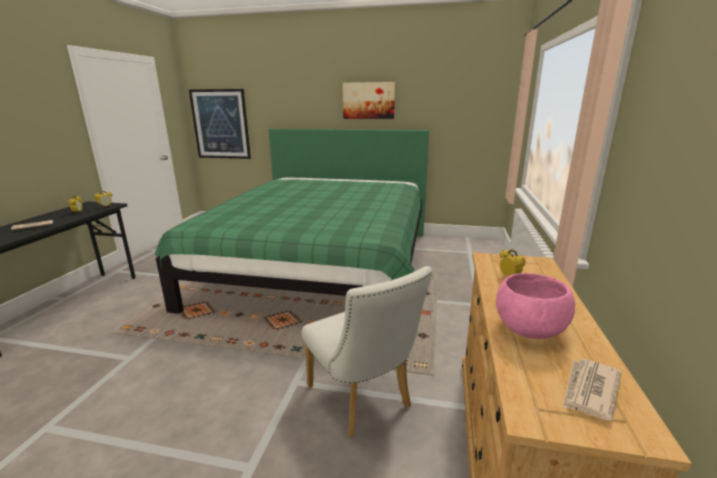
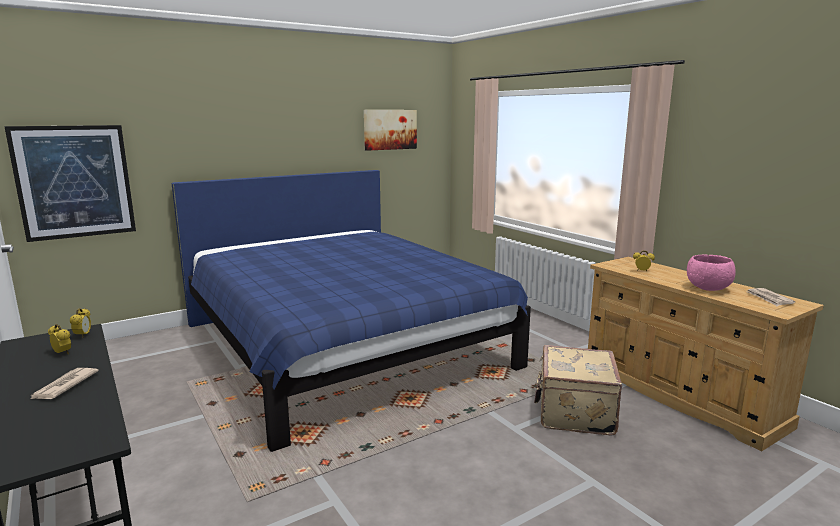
camera: 45 degrees left, 5 degrees down
green bed [155,129,429,314] -> blue bed [172,170,531,452]
white chair [302,266,432,438] -> beige suitcase [534,345,622,436]
picture [343,82,395,119] -> picture moved to [364,110,417,151]

